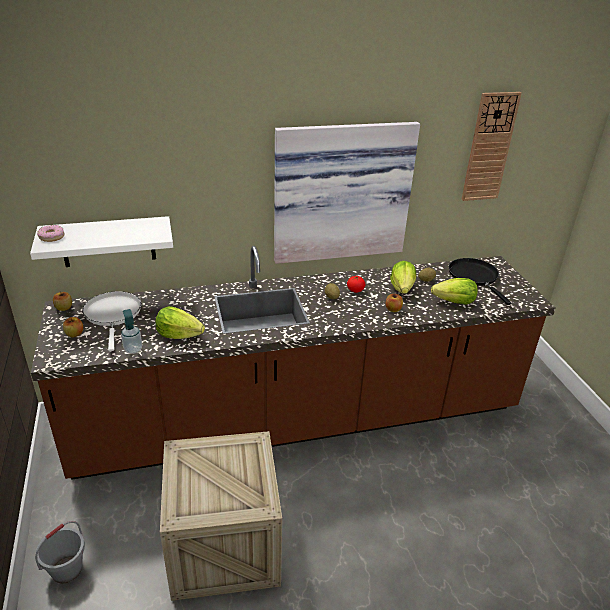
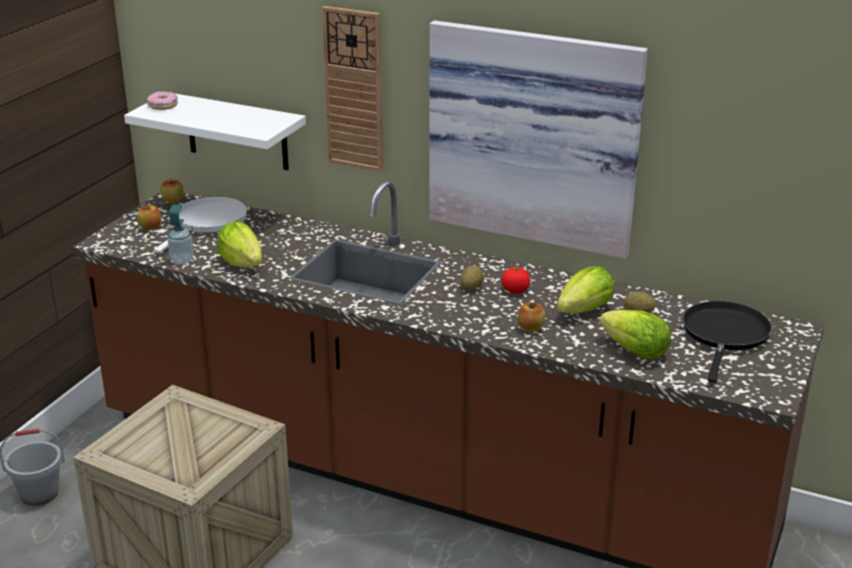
camera: 40 degrees right, 5 degrees down
wall clock [461,92,522,201] -> wall clock moved to [322,6,383,172]

